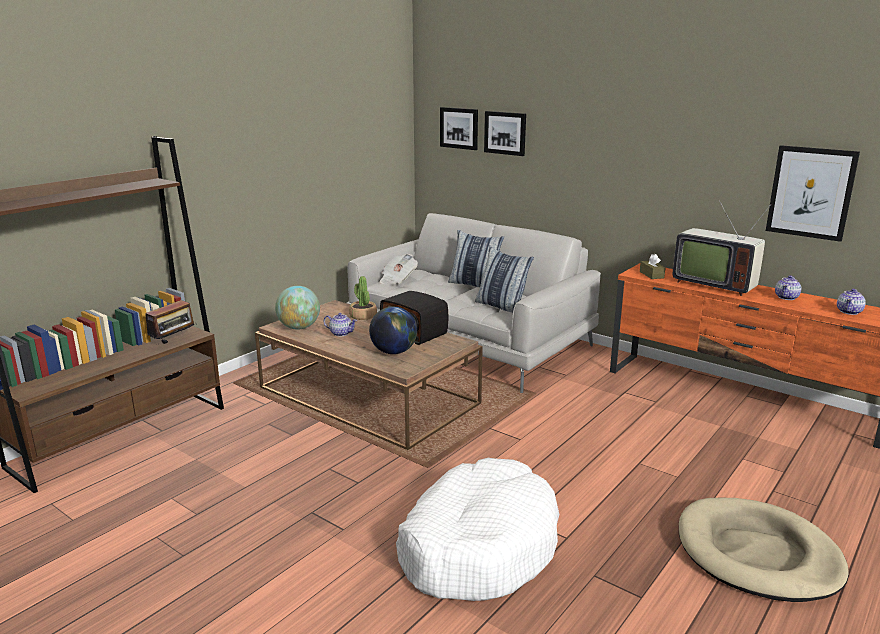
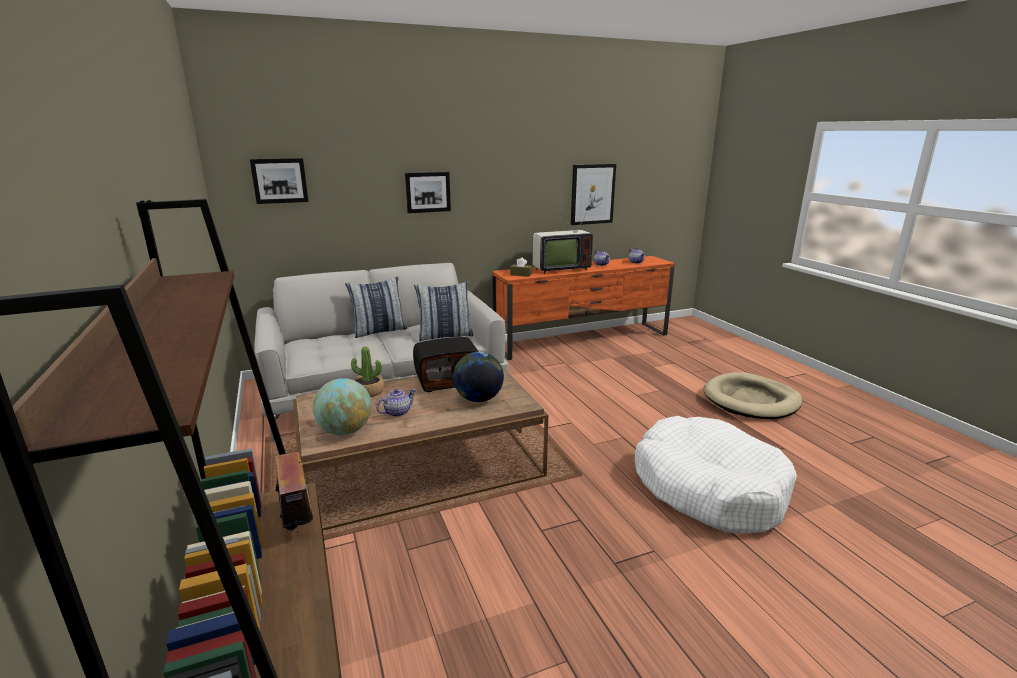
camera: 60 degrees left, 0 degrees up
newspaper [380,254,418,284] -> none
picture [484,111,526,156] -> picture moved to [405,172,451,213]

